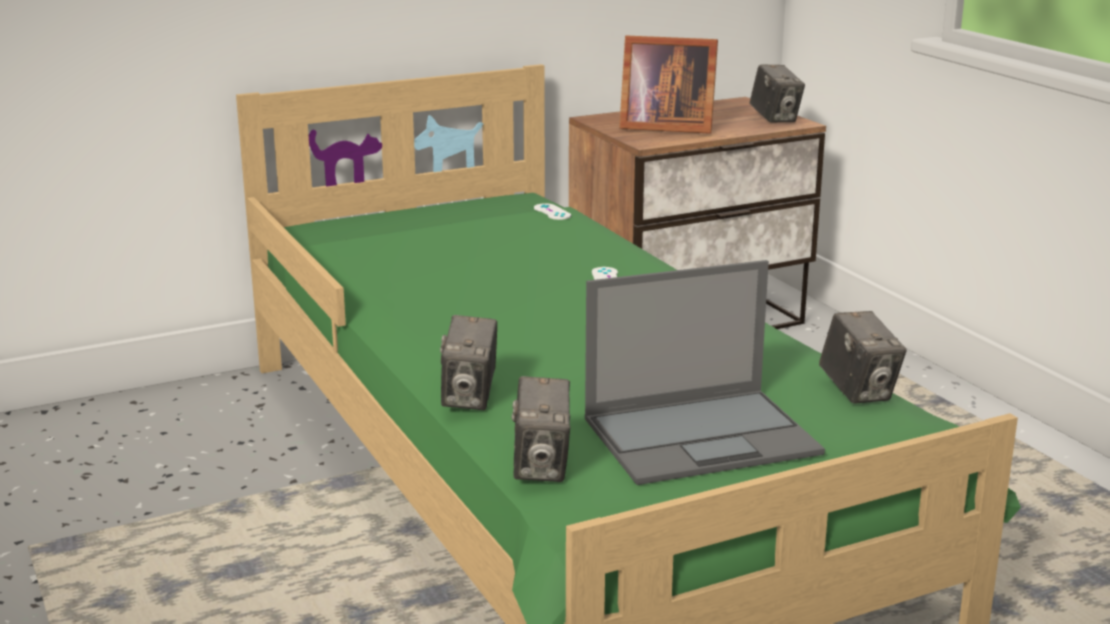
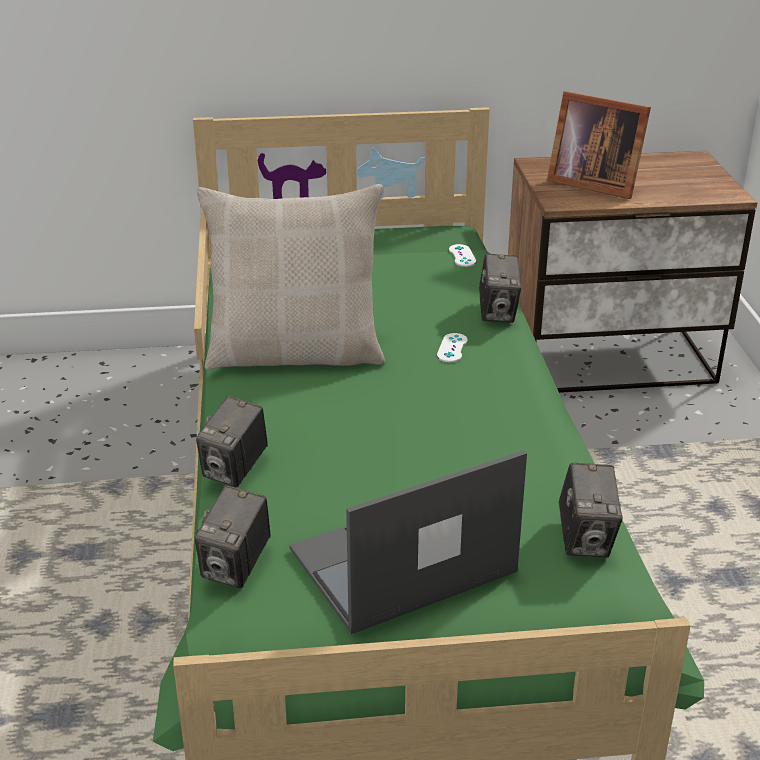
camera: 20 degrees right, 10 degrees up
laptop [585,260,825,485] -> laptop turned 150 degrees clockwise [289,451,527,634]
camera [749,64,805,122] -> camera moved to [479,254,521,323]
none -> beige pillow [197,184,385,370]

